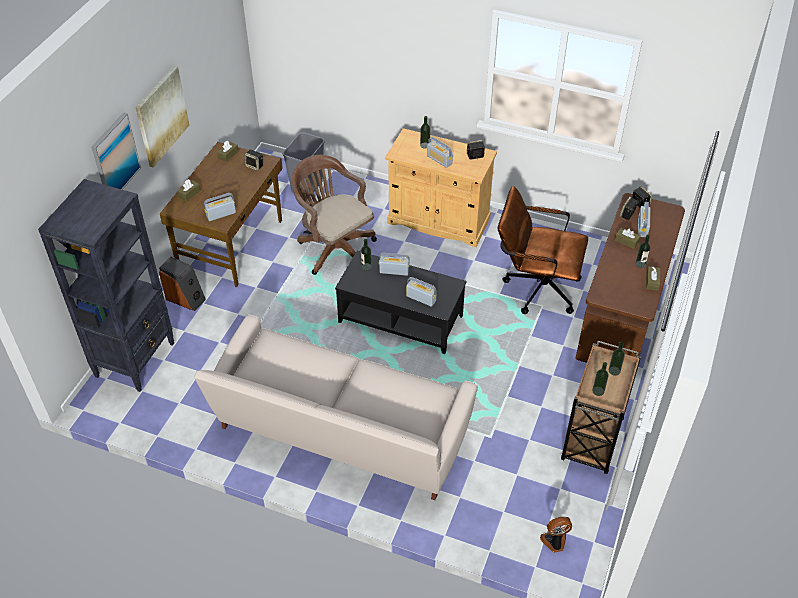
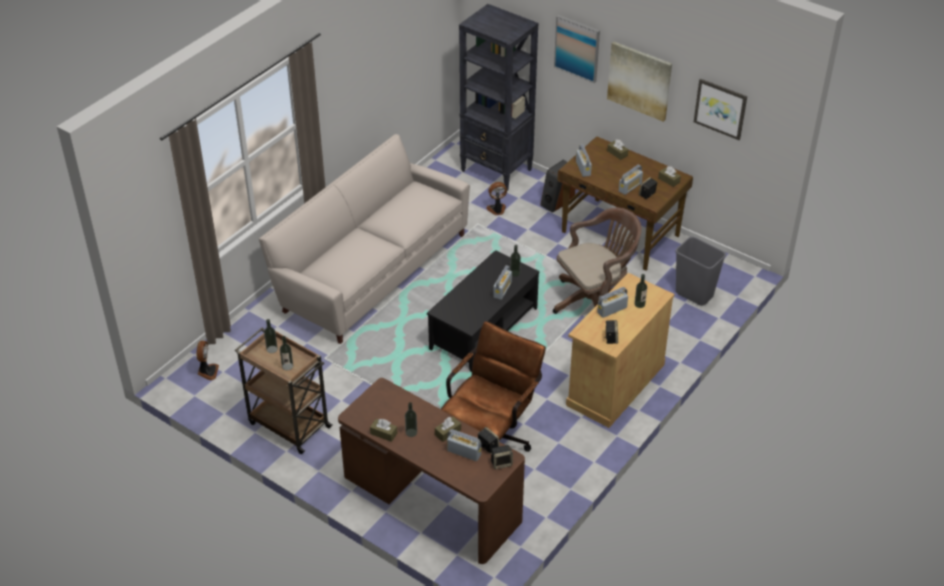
camera: 105 degrees right, 5 degrees down
radio [406,277,437,307] -> radio moved to [619,165,643,195]
none -> fan [486,182,507,215]
none -> picture [694,79,747,140]

